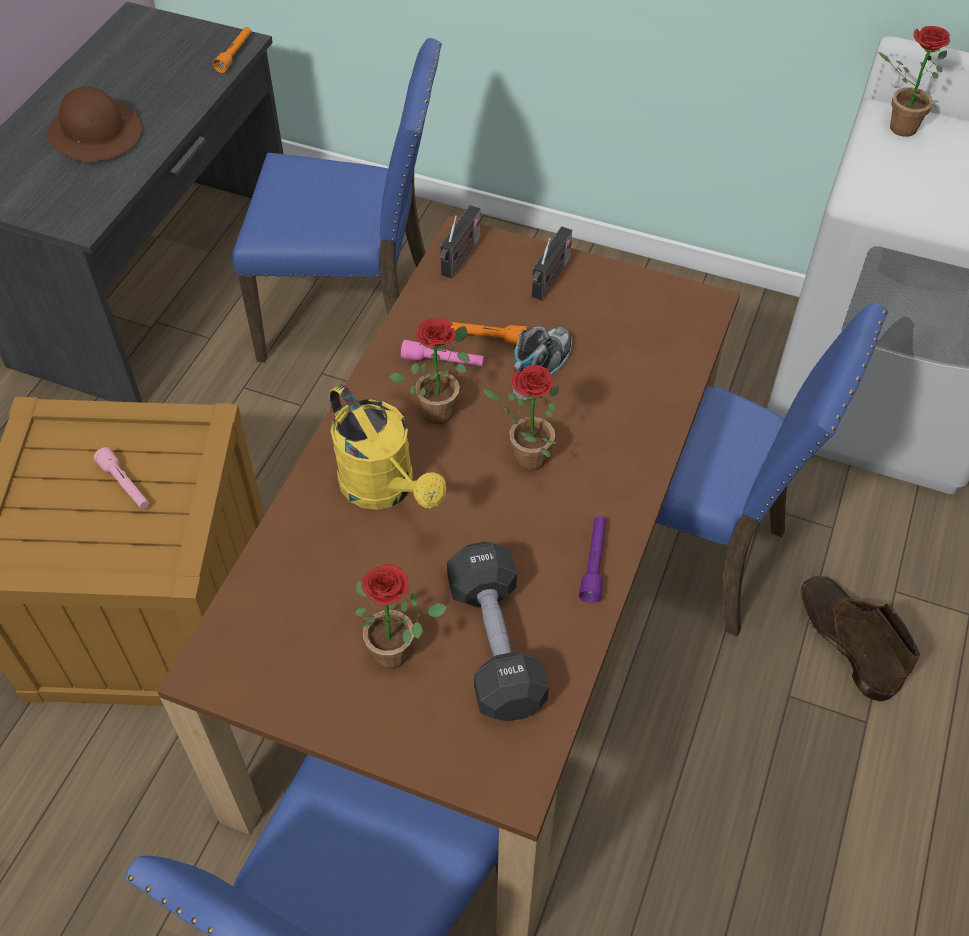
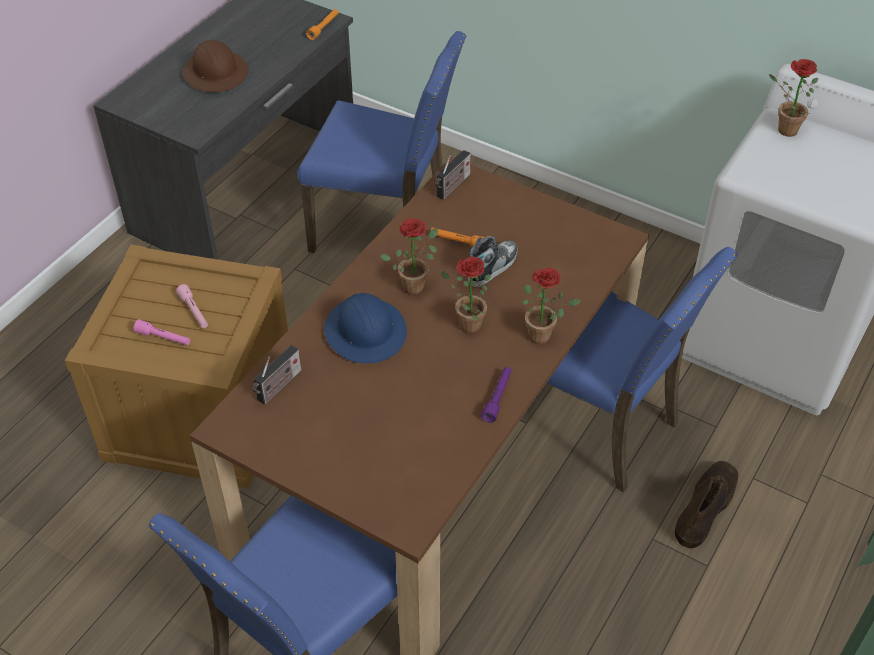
camera: 10 degrees right, 5 degrees down
yellow watering can [330,385,446,510] -> blue hard hat [324,293,407,363]
potted plant [355,564,447,669] -> potted plant moved to [522,268,581,344]
pink flashlight [401,340,484,366] -> pink flashlight moved to [133,319,190,345]
black dumbbell [447,542,549,722] -> none
radio [532,226,572,301] -> radio moved to [252,345,301,405]
brown boot [801,576,920,702] -> brown boot turned 45 degrees clockwise [675,461,739,548]

